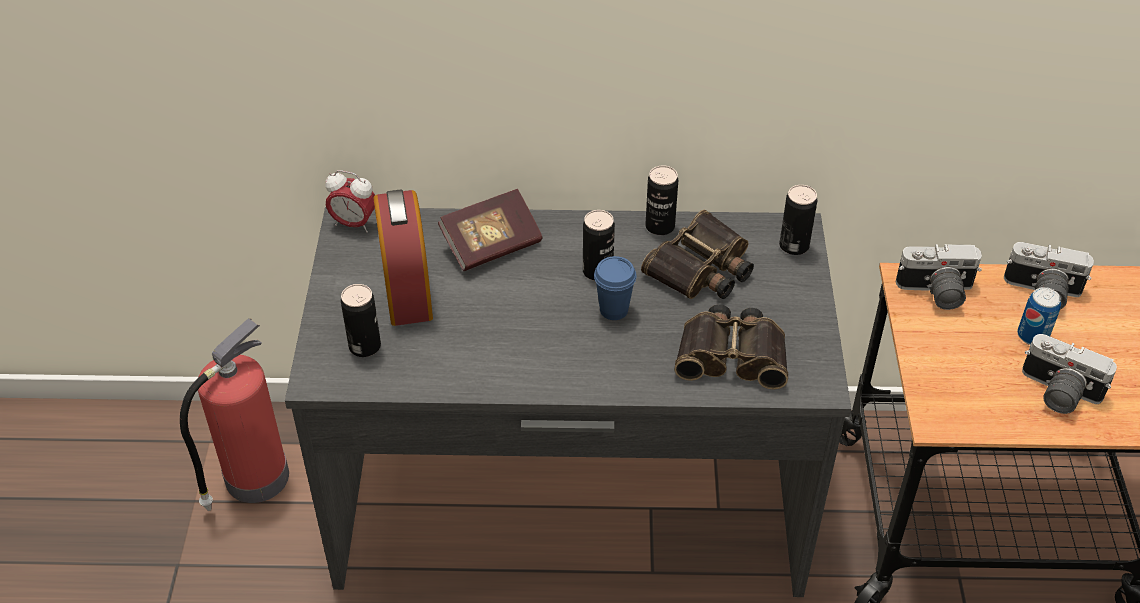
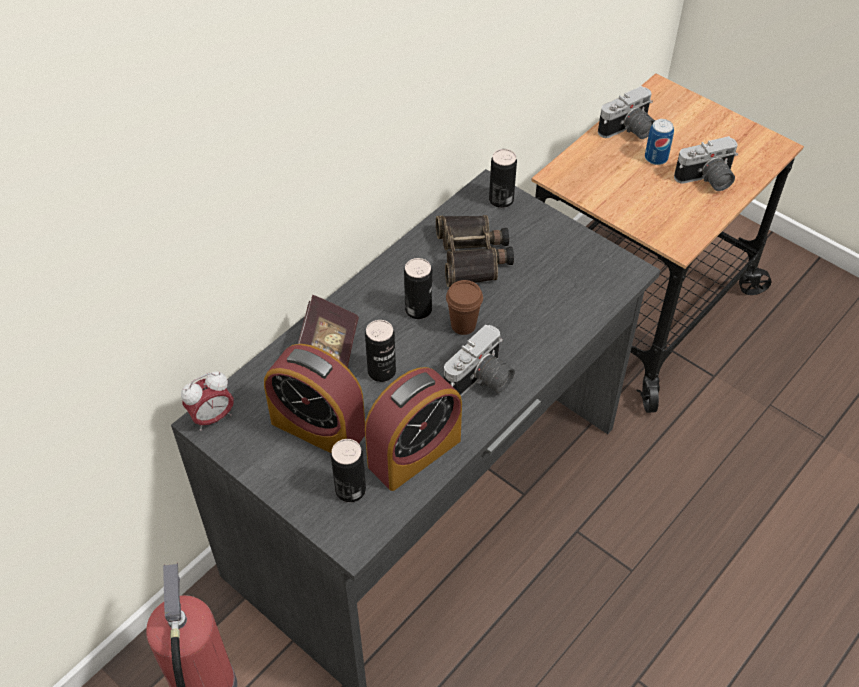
camera: 50 degrees left, 5 degrees up
blue cup [594,256,637,320] -> brown cup [446,280,483,335]
can [645,165,678,235] -> can moved to [365,320,396,382]
binoculars [674,304,788,390] -> none
camera [896,244,982,310] -> camera moved to [444,325,515,396]
none -> alarm clock [365,367,462,491]

